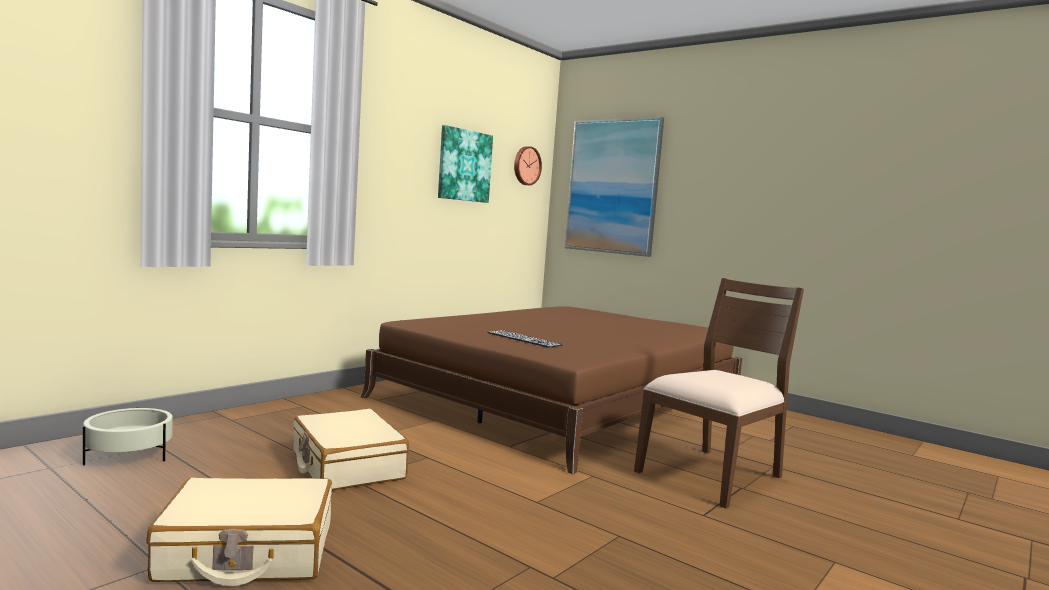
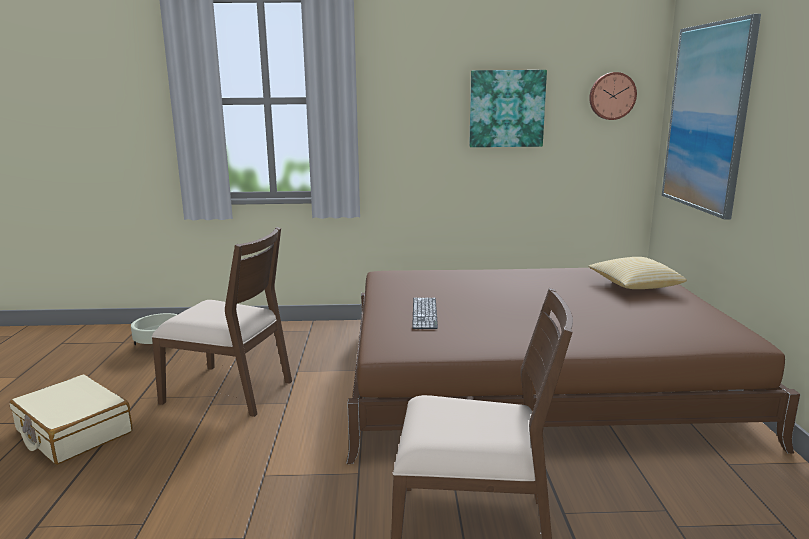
camera: 50 degrees right, 10 degrees up
beige suitcase [293,409,409,491] -> brown chair [151,227,292,417]
none -> pillow [588,257,687,289]

